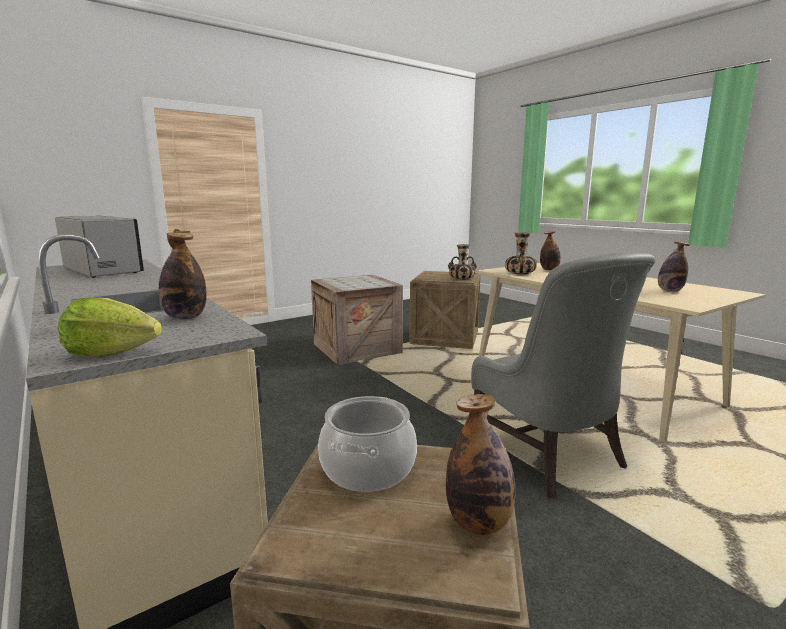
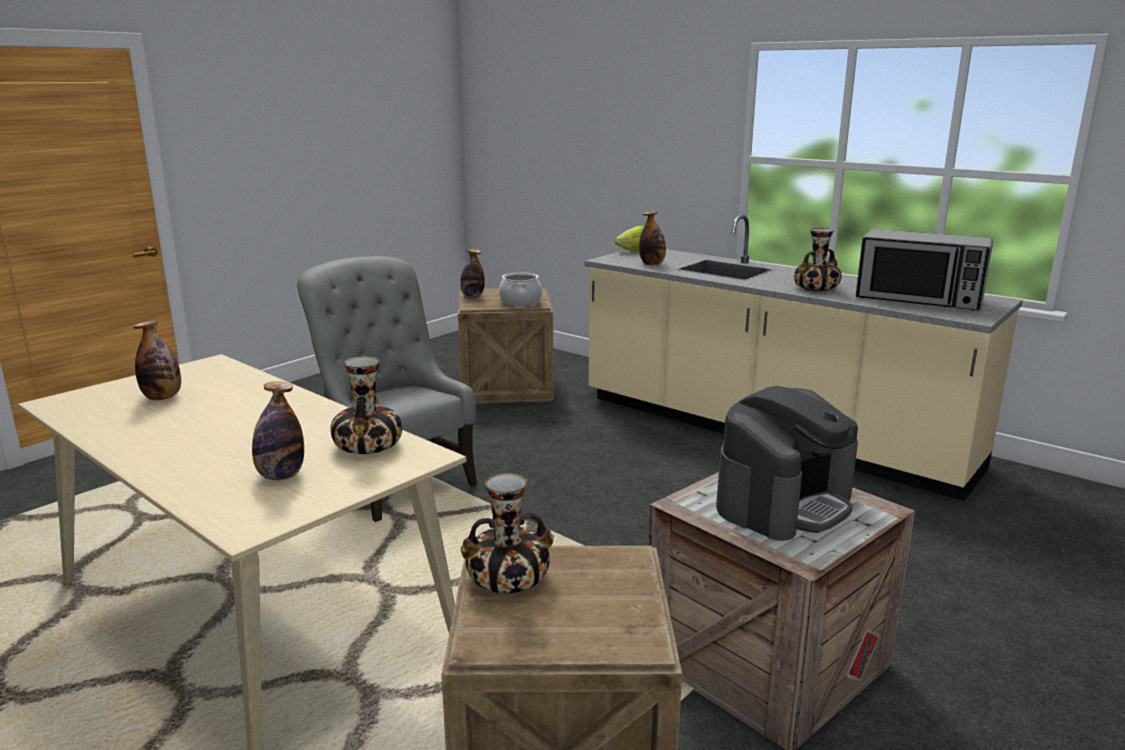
camera: 165 degrees right, 5 degrees up
none -> coffee machine [716,386,858,541]
none -> vase [794,228,842,292]

